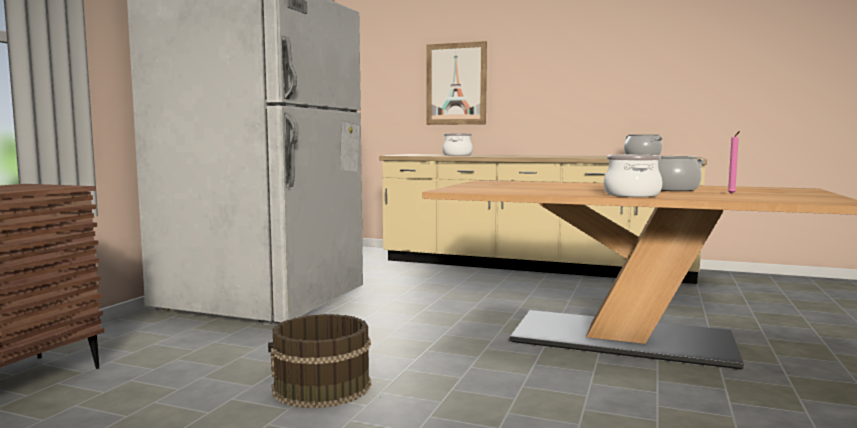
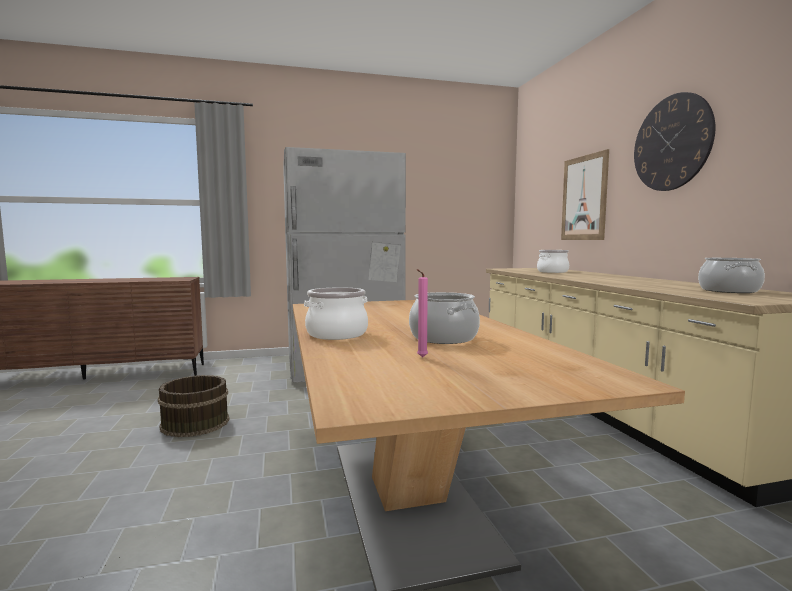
camera: 55 degrees right, 0 degrees up
none -> wall clock [634,92,715,191]

